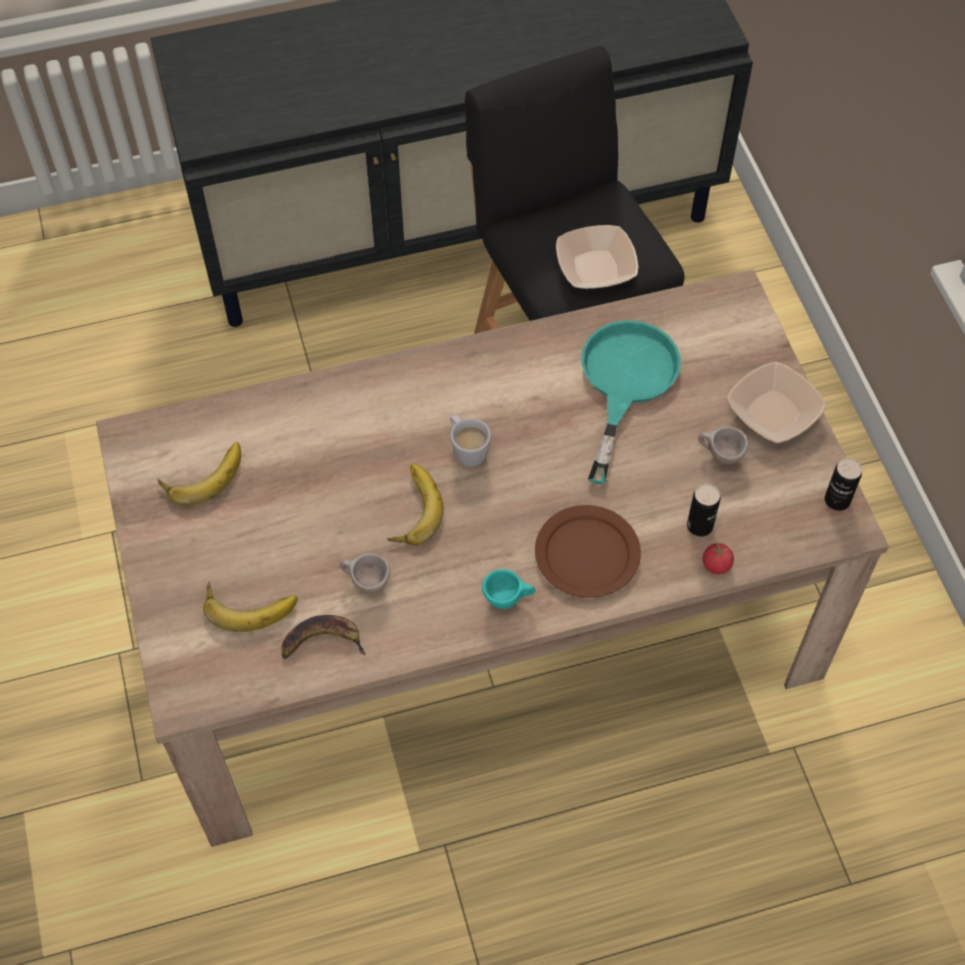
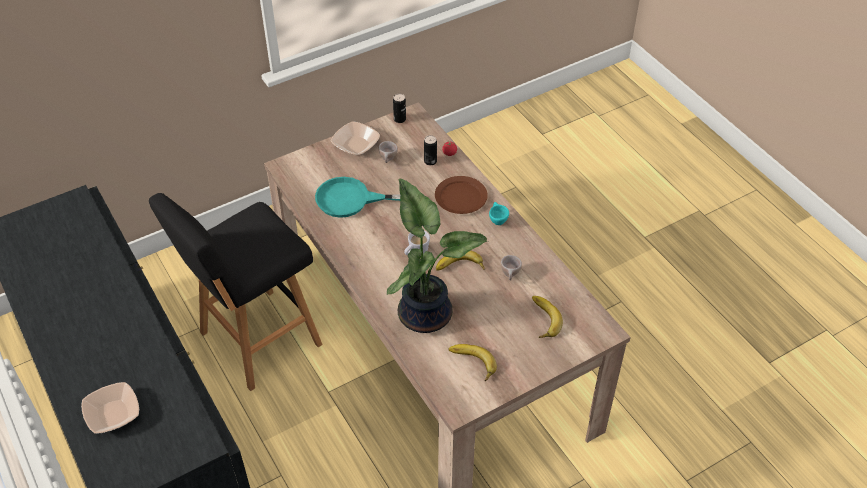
camera: 105 degrees left, 10 degrees down
banana [281,615,365,659] -> none
bowl [556,225,639,289] -> bowl moved to [81,382,139,434]
none -> potted plant [387,178,488,333]

